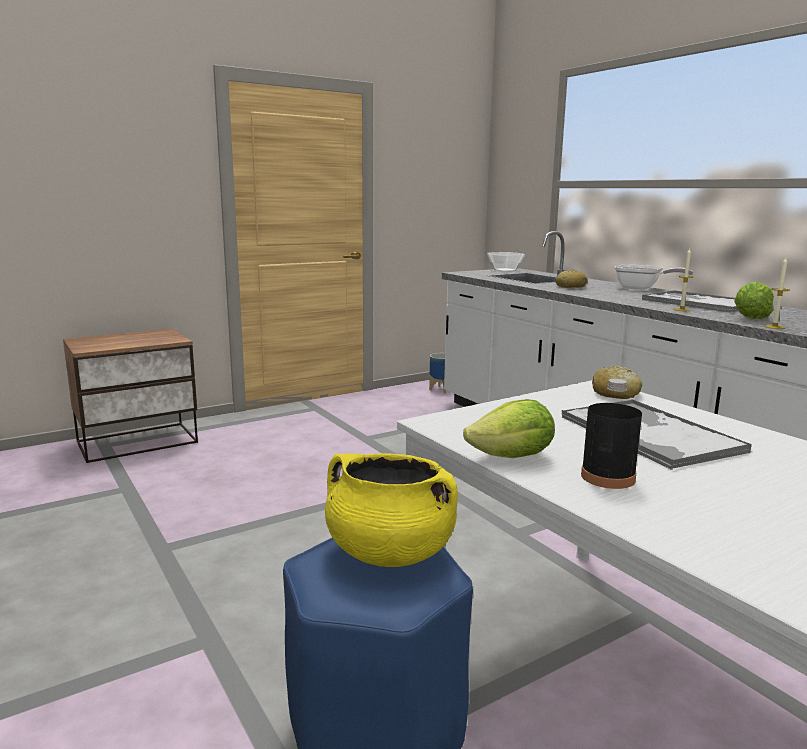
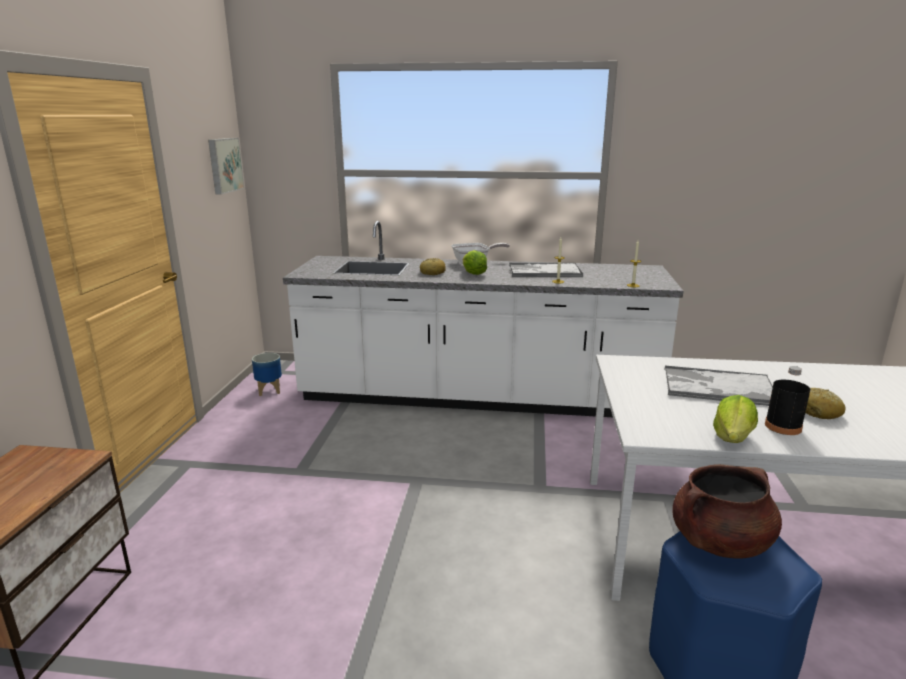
camera: 50 degrees left, 5 degrees up
yellow cooking pot [325,453,458,567] -> brown cooking pot [673,464,782,559]
bowl [487,252,525,272] -> none
bread [592,366,642,399] -> bread moved to [805,388,846,419]
lettuce [734,282,774,319] -> lettuce moved to [463,250,487,275]
none -> picture [208,138,245,194]

